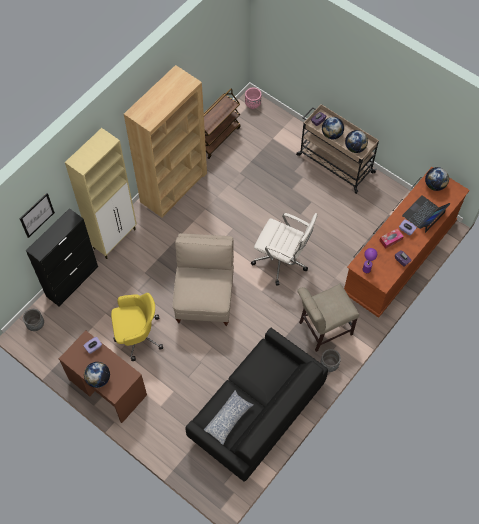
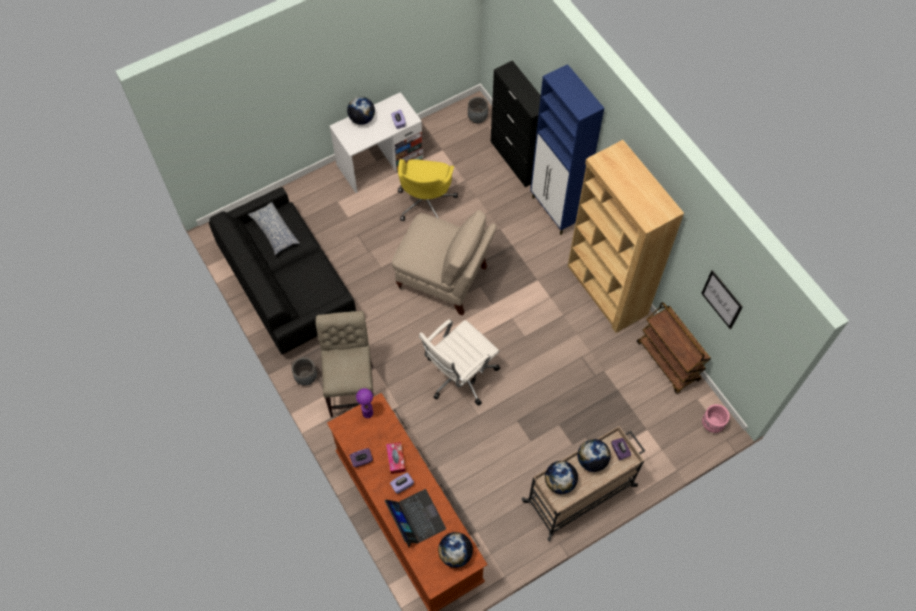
camera: 110 degrees right, 0 degrees up
picture [19,193,55,238] -> picture moved to [701,270,743,329]
brown desk [59,330,147,423] -> white desk [329,92,423,193]
beige cabinet [65,128,137,259] -> blue cabinet [530,64,604,235]

